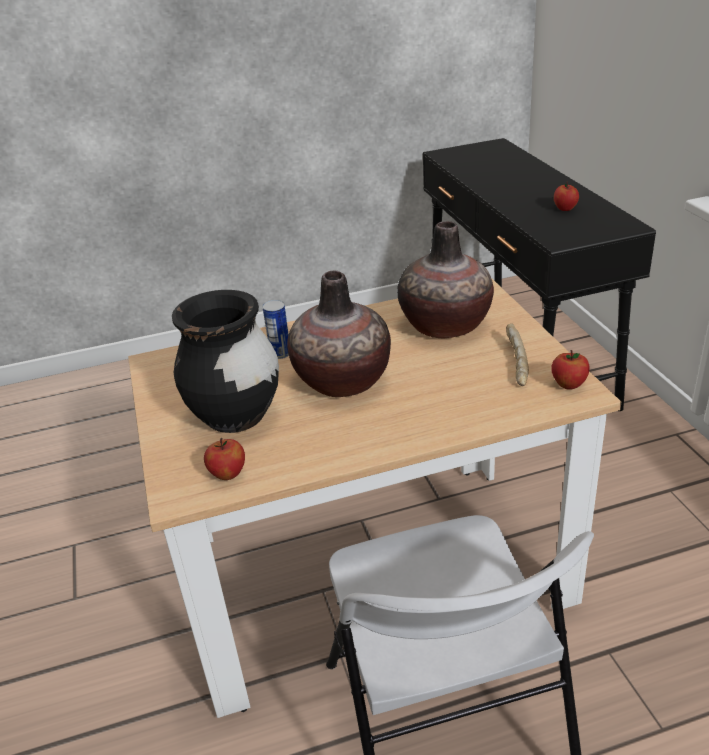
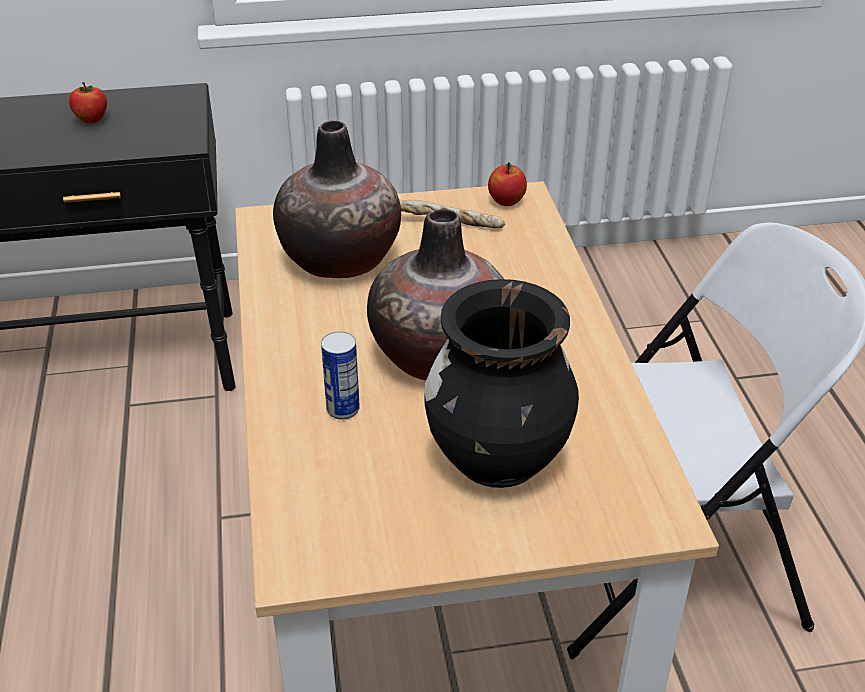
camera: 85 degrees left, 5 degrees up
apple [204,438,245,480] -> none

